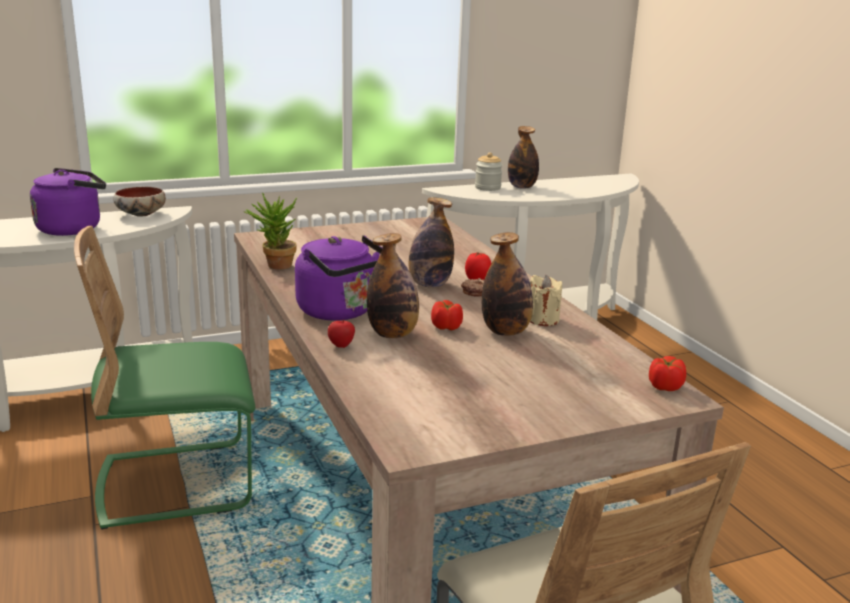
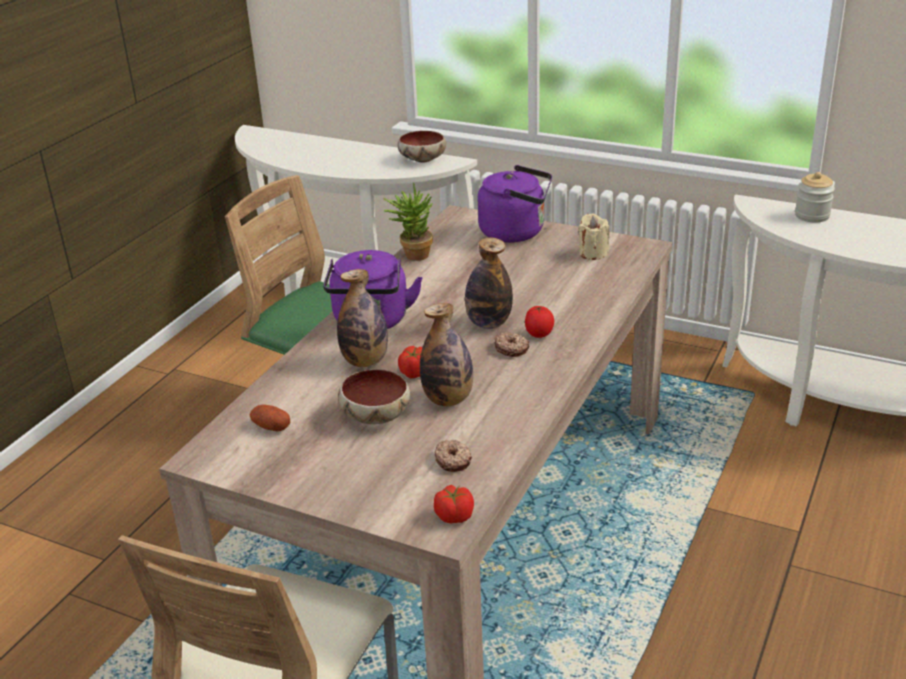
camera: 50 degrees right, 10 degrees up
purple kettle [30,168,106,236] -> purple kettle moved to [477,165,552,242]
apple [328,320,355,348] -> none
bottle [508,126,539,189] -> none
beige candle [530,275,562,326] -> beige candle moved to [578,213,610,260]
none -> potato [249,405,290,432]
none -> bowl [338,369,410,424]
none -> donut [435,440,472,472]

